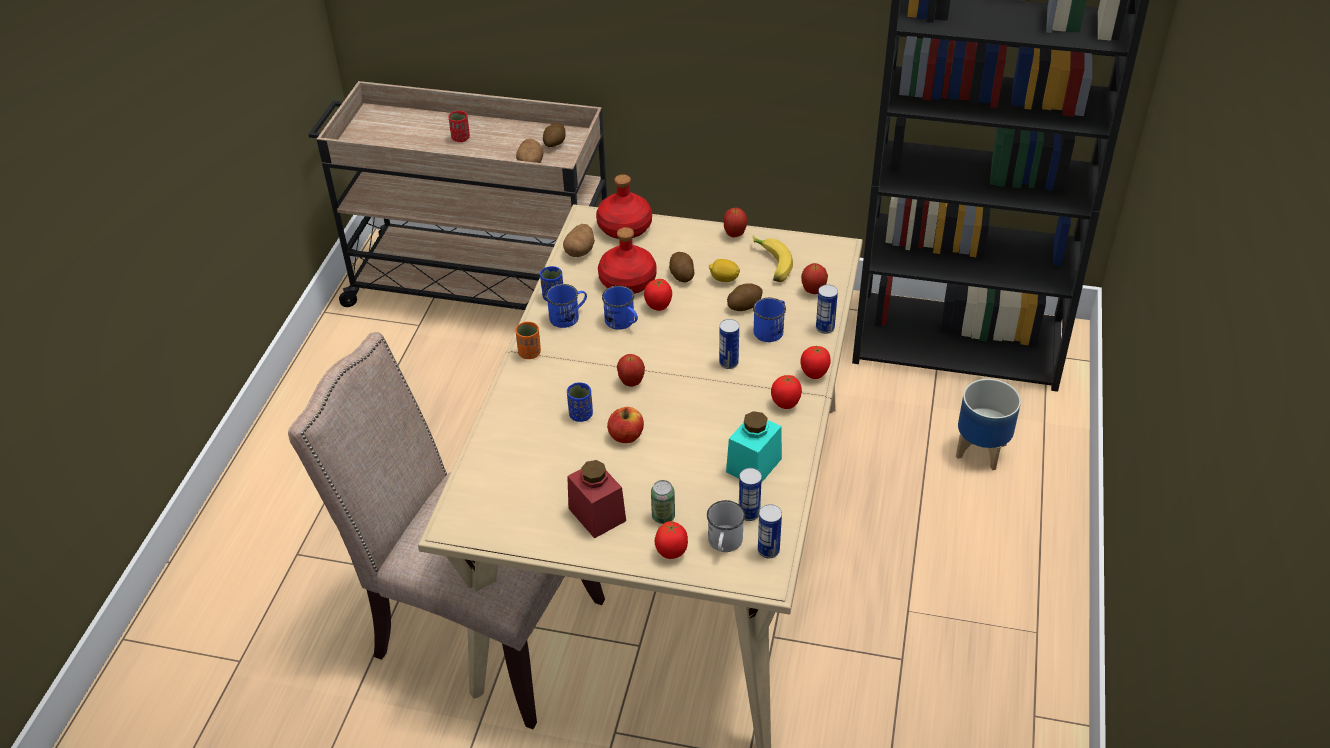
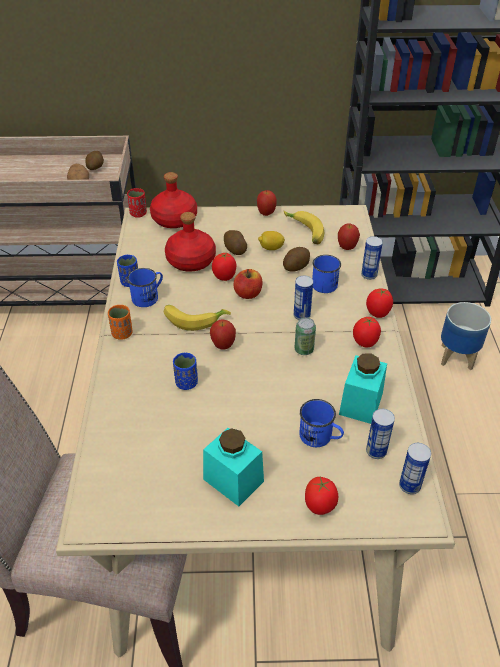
camera: 15 degrees left, 0 degrees up
red cup [448,111,470,142] -> red cup moved to [127,188,147,218]
potato [563,224,595,257] -> none
red jar [567,460,626,539] -> turquoise jar [203,428,264,506]
blue mug [602,286,638,330] -> blue mug moved to [299,399,344,447]
apple [607,407,644,443] -> apple moved to [234,269,262,299]
can [651,480,675,524] -> can moved to [295,317,316,355]
white mug [707,500,745,552] -> none
none -> banana [164,305,231,331]

